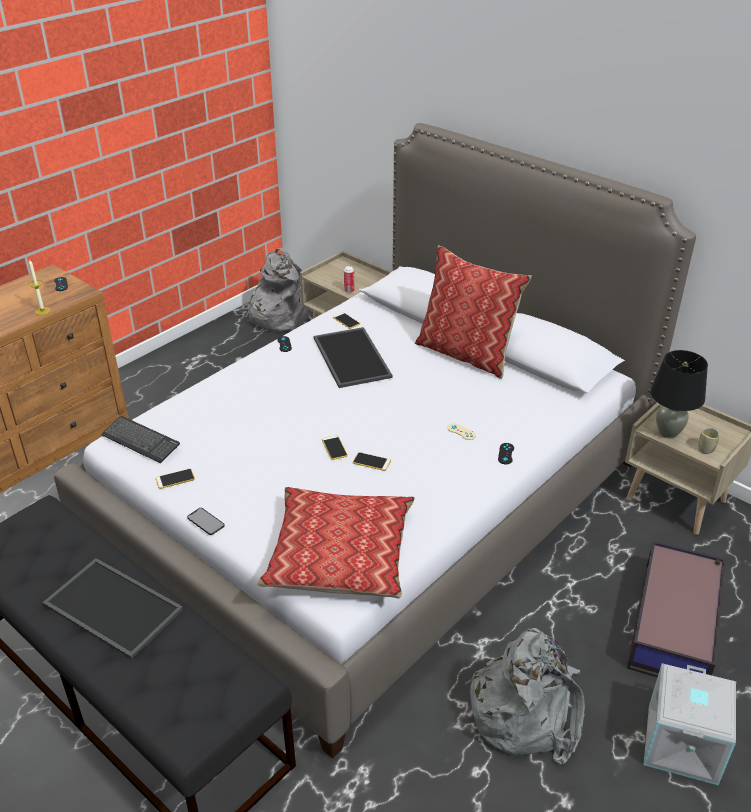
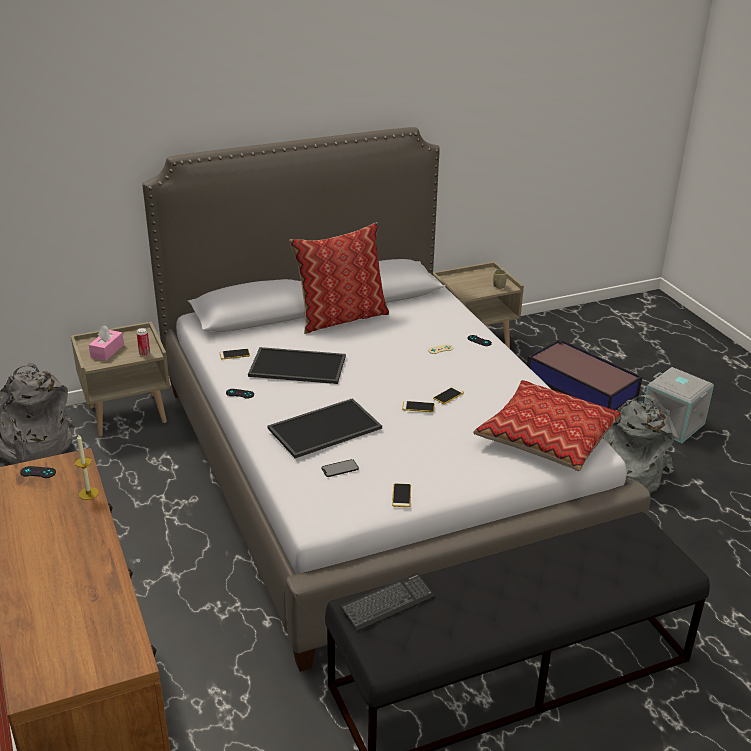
camera: 65 degrees left, 5 degrees down
tray [42,558,183,660] -> tray moved to [267,398,382,458]
keyboard [101,416,180,463] -> keyboard moved to [340,573,435,632]
phone [187,508,225,535] -> phone moved to [322,459,359,477]
black table lamp [650,350,708,439] -> none
none -> pink tissue box [89,326,124,361]

